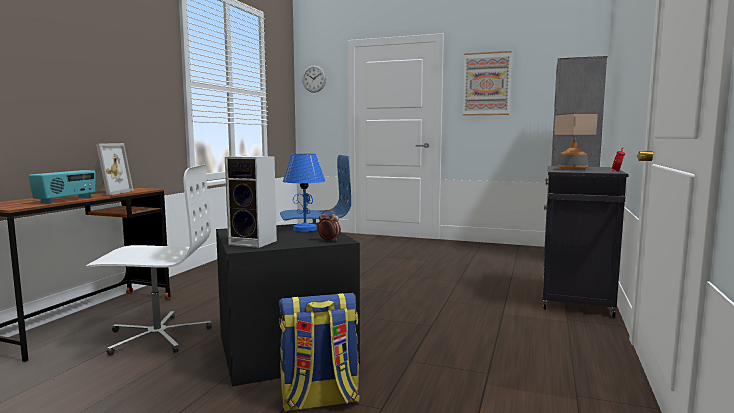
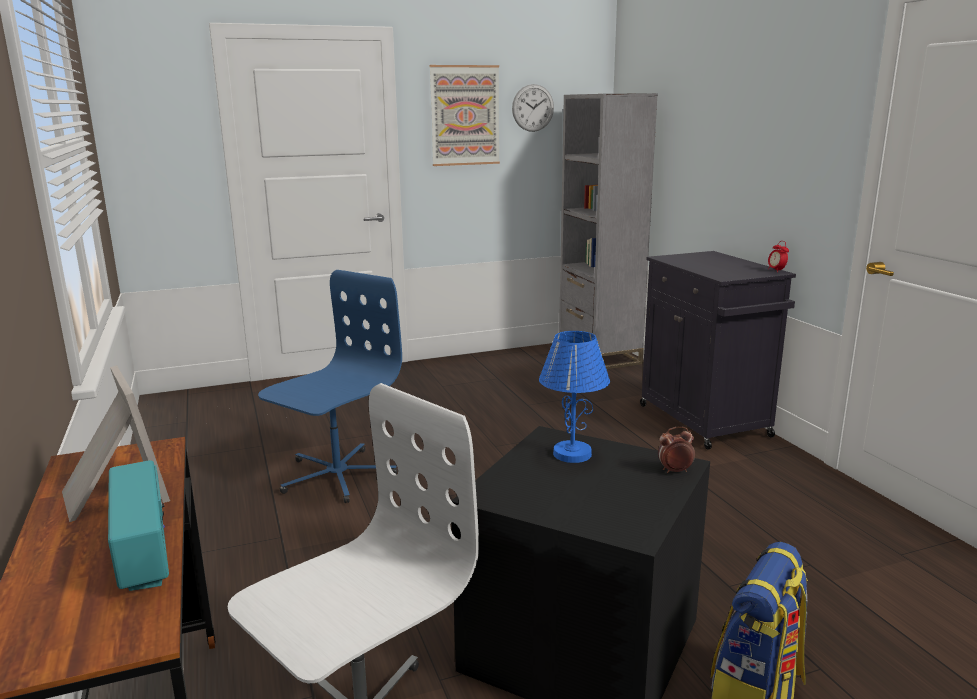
camera: 40 degrees left, 10 degrees up
speaker [225,156,277,248] -> none
wall clock [302,65,326,93] -> wall clock moved to [512,84,554,132]
table lamp [554,112,598,170] -> none

